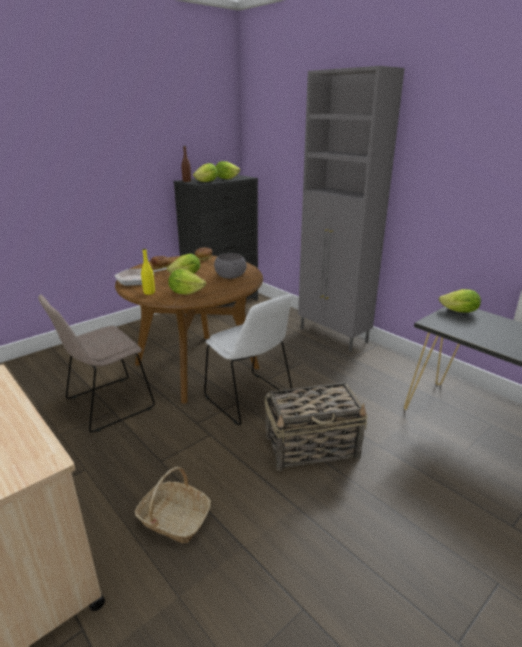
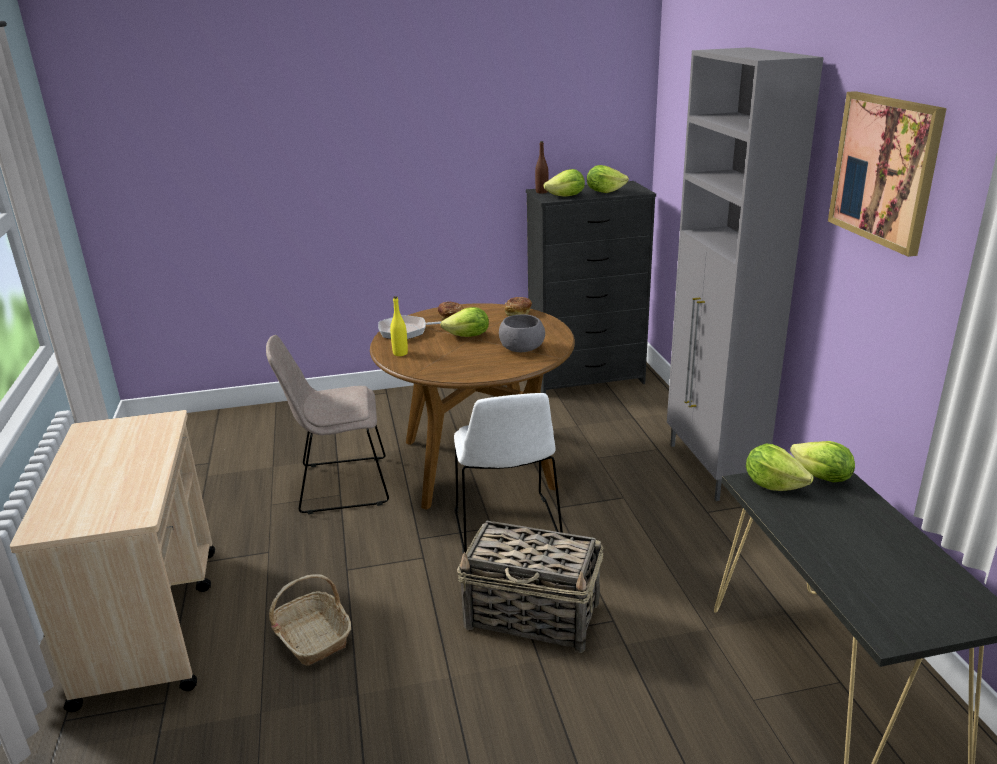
camera: 30 degrees right, 0 degrees up
lettuce [168,269,206,295] -> lettuce moved to [746,444,814,491]
none -> picture [828,91,947,257]

